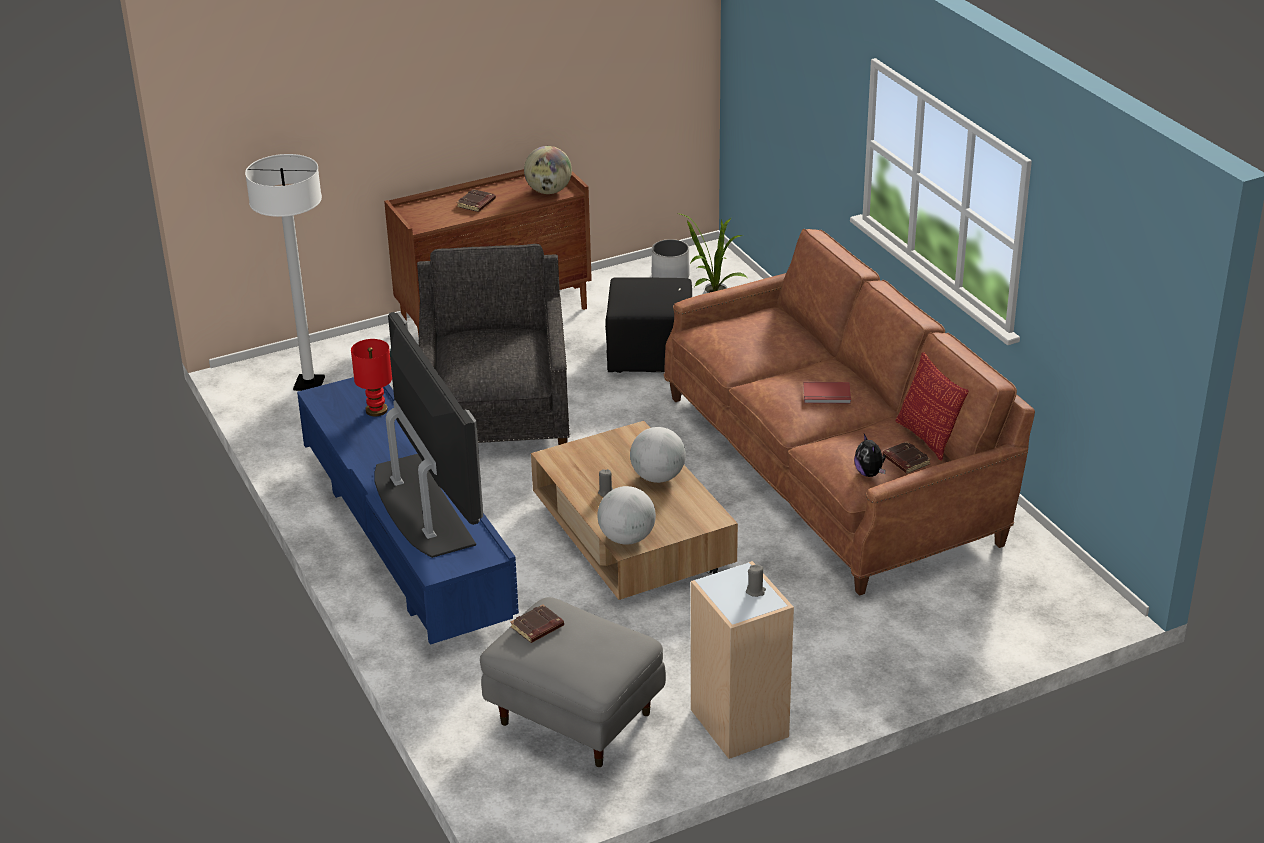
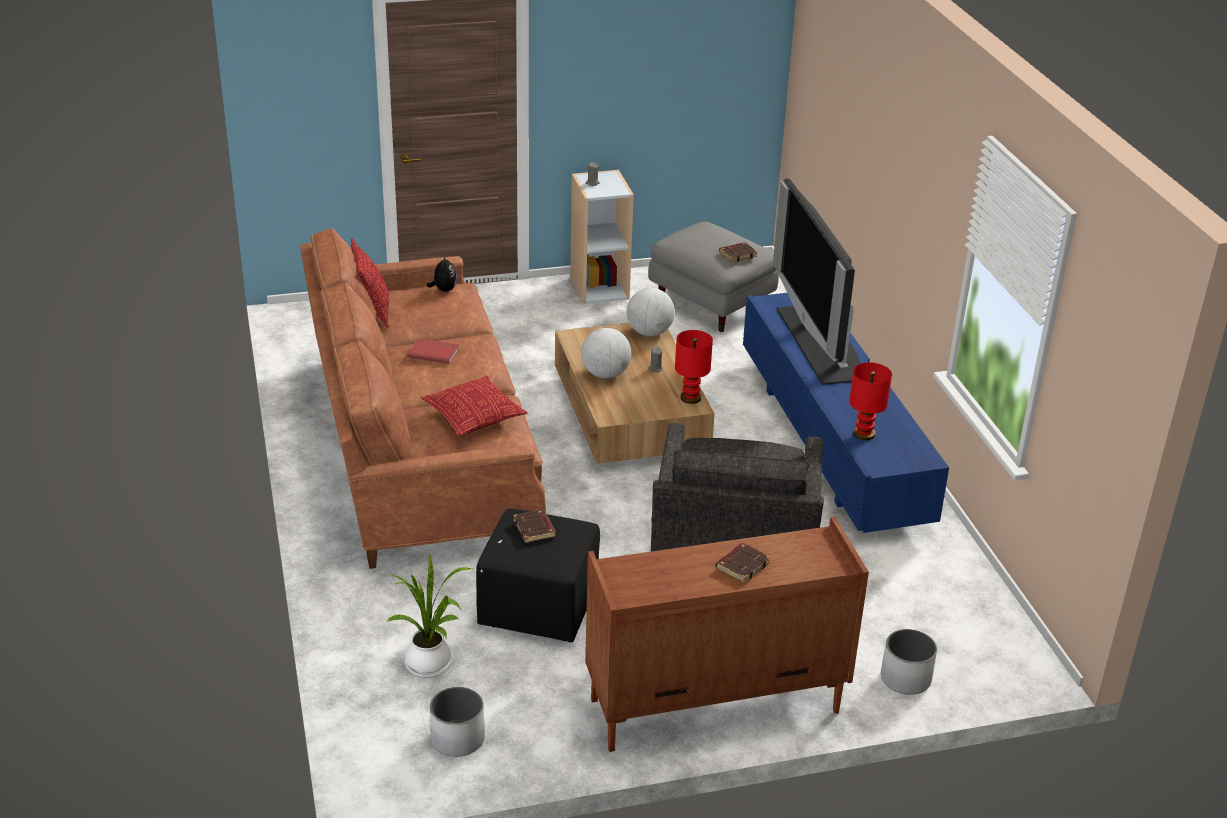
camera: 170 degrees left, 0 degrees up
white floor lamp [245,154,325,391] -> none
globe [524,146,572,194] -> none
brown book [882,441,931,474] -> brown book moved to [513,509,556,543]
none -> red pillow [421,376,527,436]
none -> red table lamp [675,330,713,404]
none -> white planter [881,629,937,694]

